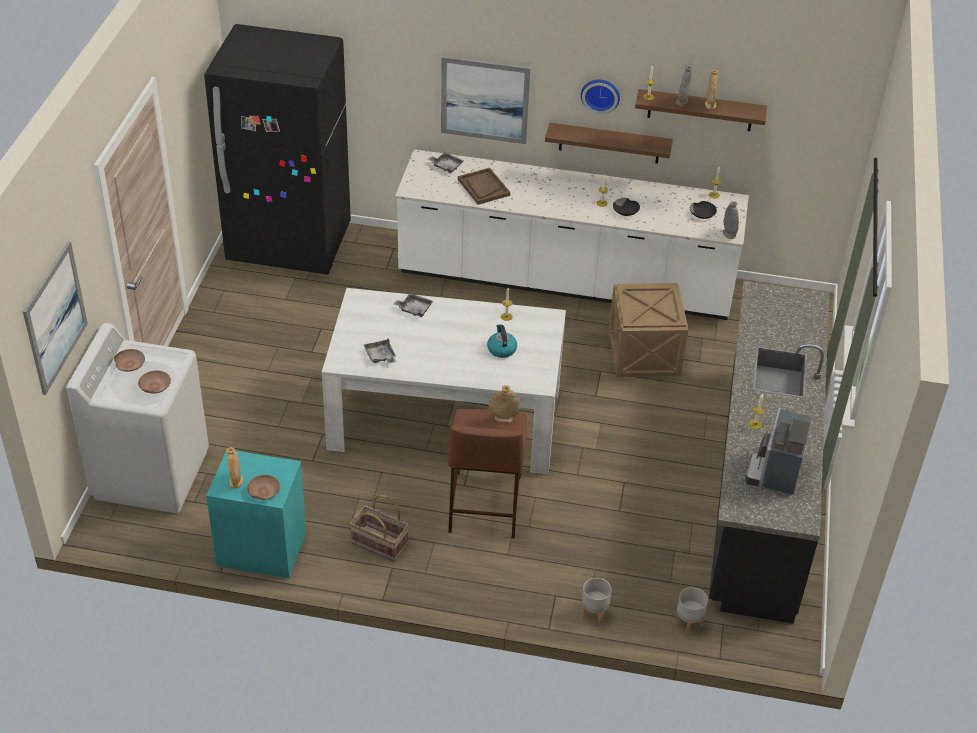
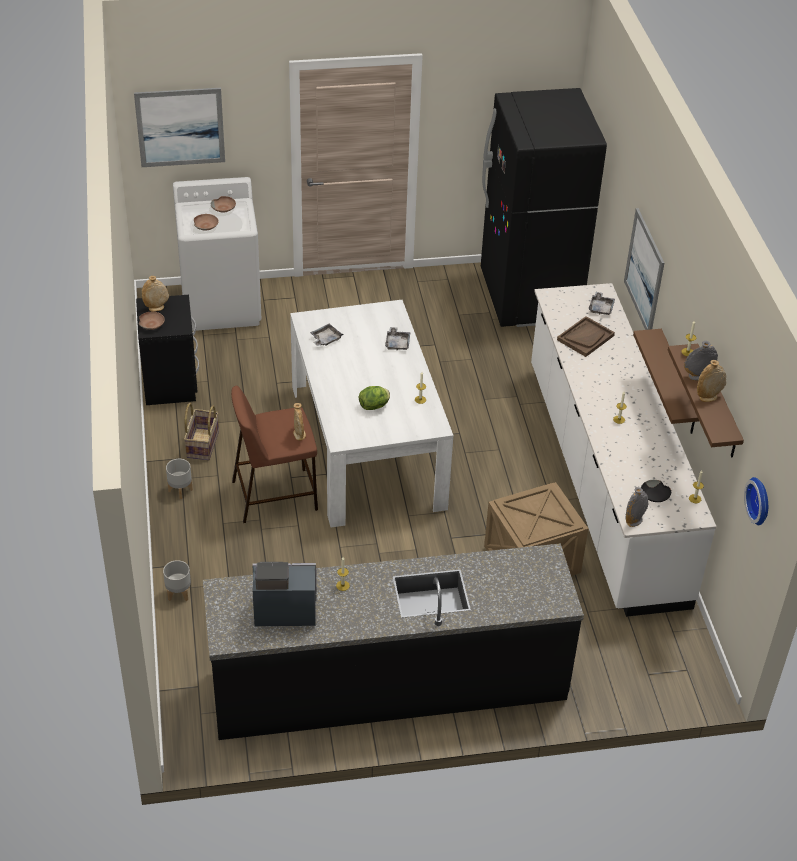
camera: 70 degrees right, 0 degrees up
turquoise nightstand [206,451,306,579] -> black nightstand [136,295,199,405]
kettle [487,324,517,358] -> lettuce [359,386,390,410]
wall clock [581,79,620,114] -> wall clock moved to [744,477,768,525]
black bowl [613,198,640,216] -> none
grey planter [675,587,708,634] -> grey planter moved to [166,459,193,499]

